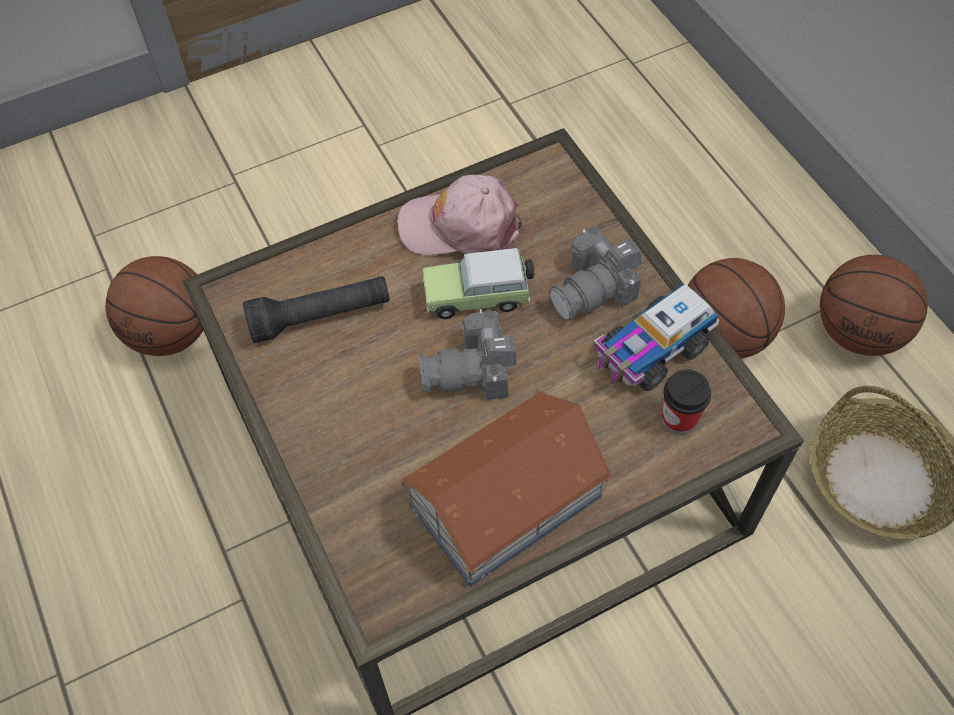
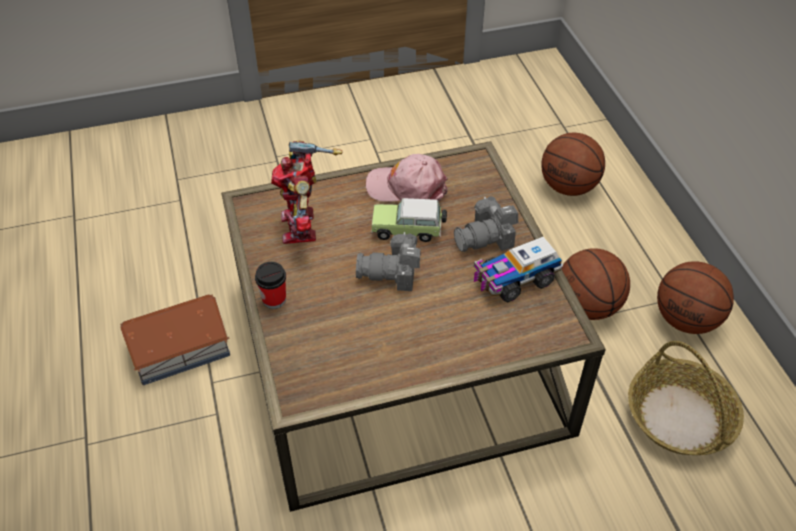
camera: 10 degrees right, 10 degrees down
basketball [105,256,204,356] -> basketball moved to [541,133,605,196]
black flashlight [243,276,390,343] -> toy robot [271,140,342,244]
toy house [400,391,614,587] -> toy house moved to [120,294,230,385]
cup [662,369,711,435] -> cup moved to [255,262,286,309]

